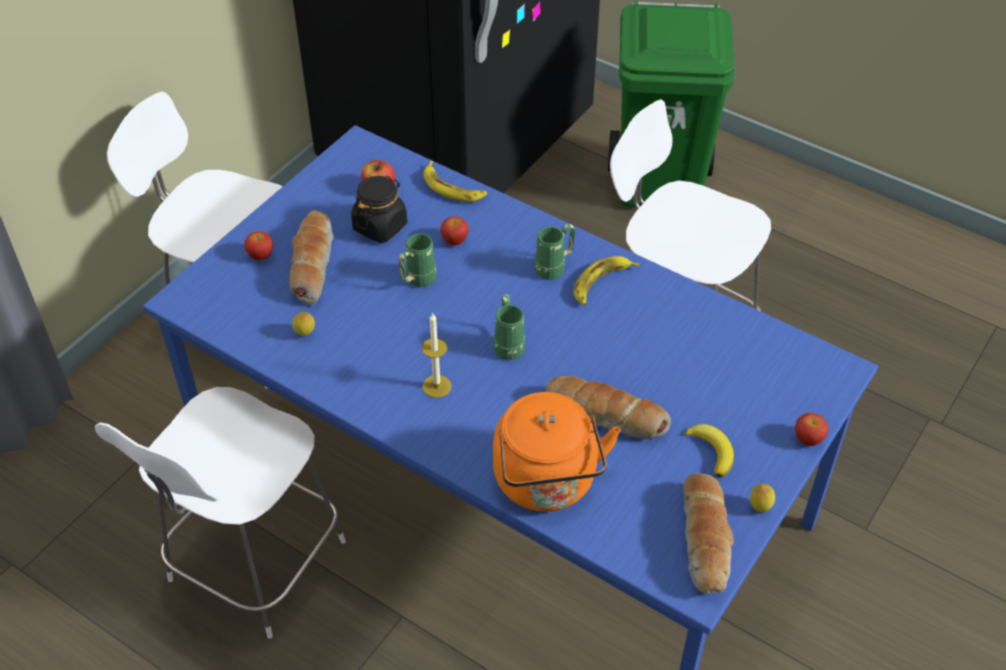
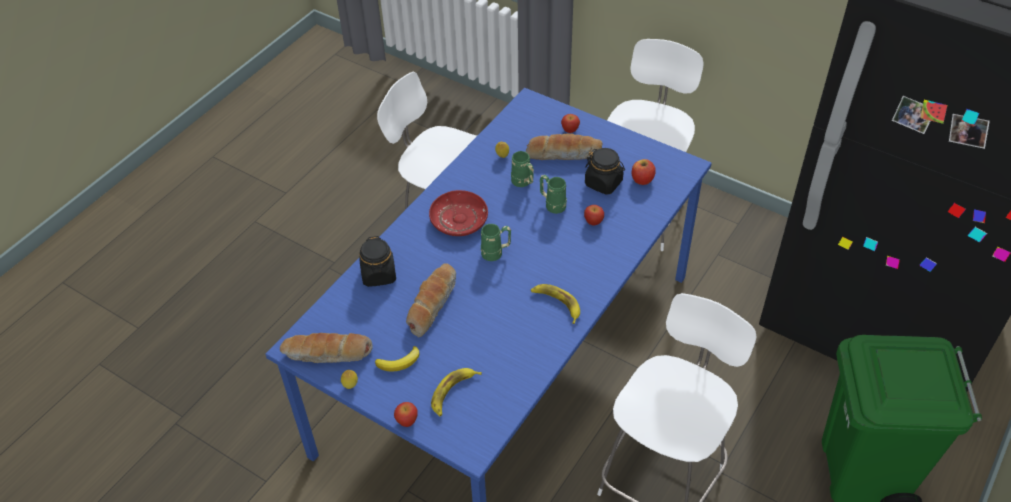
camera: 90 degrees right, 0 degrees up
candle [422,312,452,398] -> red plate [429,190,488,236]
banana [423,161,487,202] -> banana moved to [431,368,482,416]
orange kettle [493,392,621,512] -> black jar [359,236,396,287]
green mug [535,224,575,280] -> green mug moved to [511,151,534,187]

